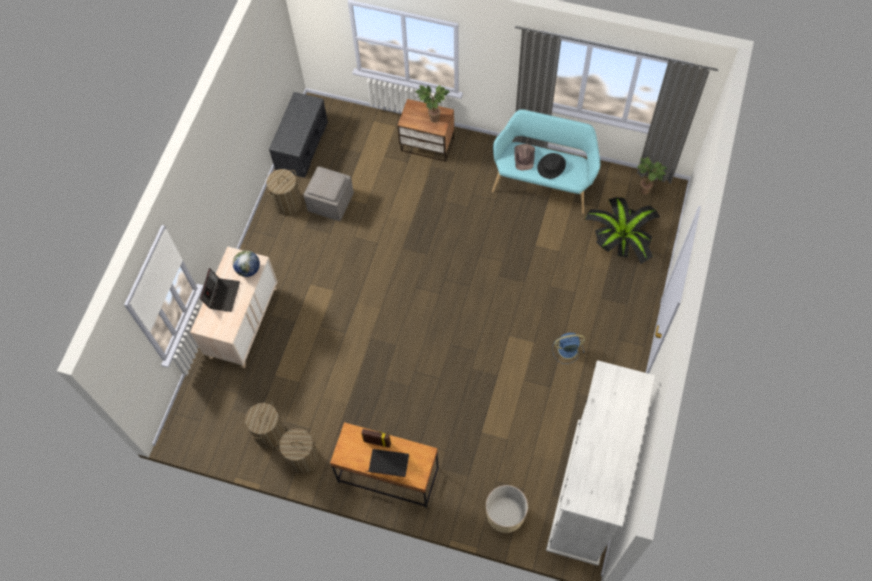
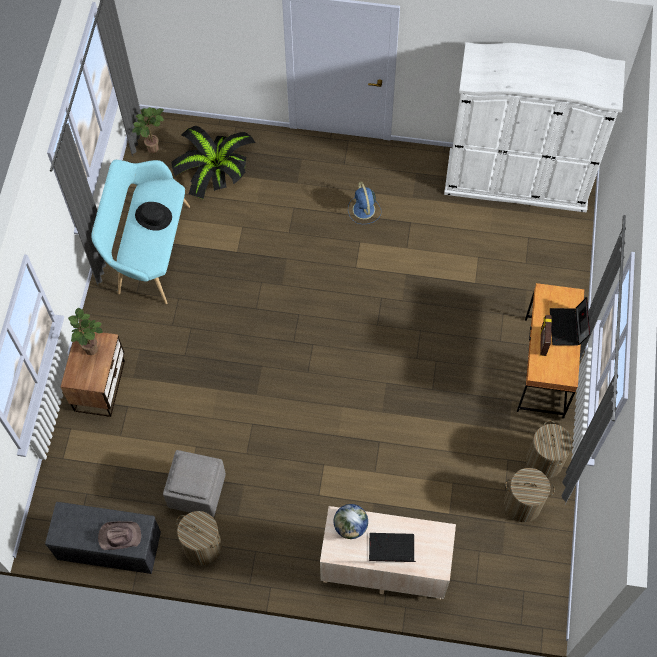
camera: 100 degrees left, 0 degrees up
beige planter [486,485,528,533] -> none
brown hat [515,144,535,170] -> brown hat moved to [98,521,141,550]

